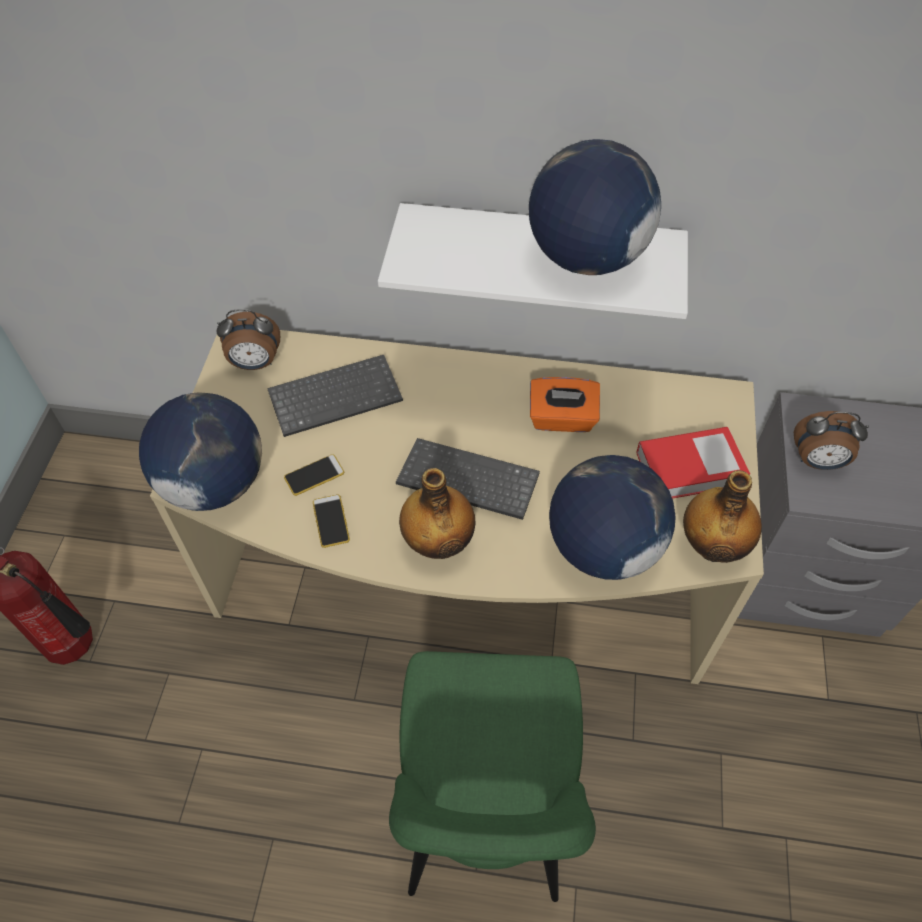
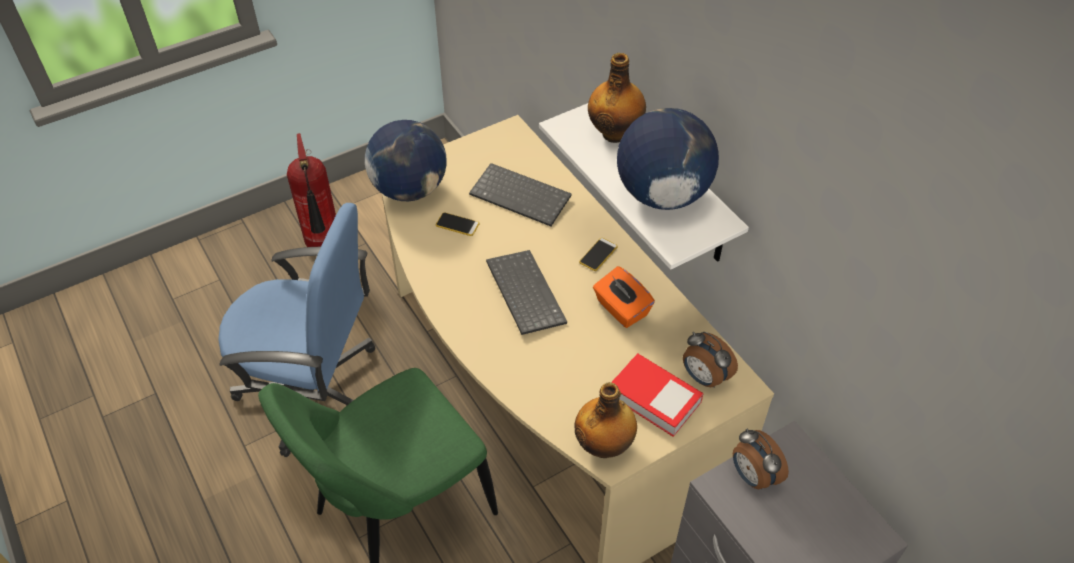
camera: 50 degrees right, 5 degrees down
alarm clock [217,309,280,370] -> alarm clock moved to [683,332,738,388]
phone [313,494,350,548] -> phone moved to [579,238,618,271]
bottle [399,468,475,559] -> bottle moved to [588,53,646,143]
globe [549,455,676,580] -> none
none -> blue office chair [218,203,375,457]

